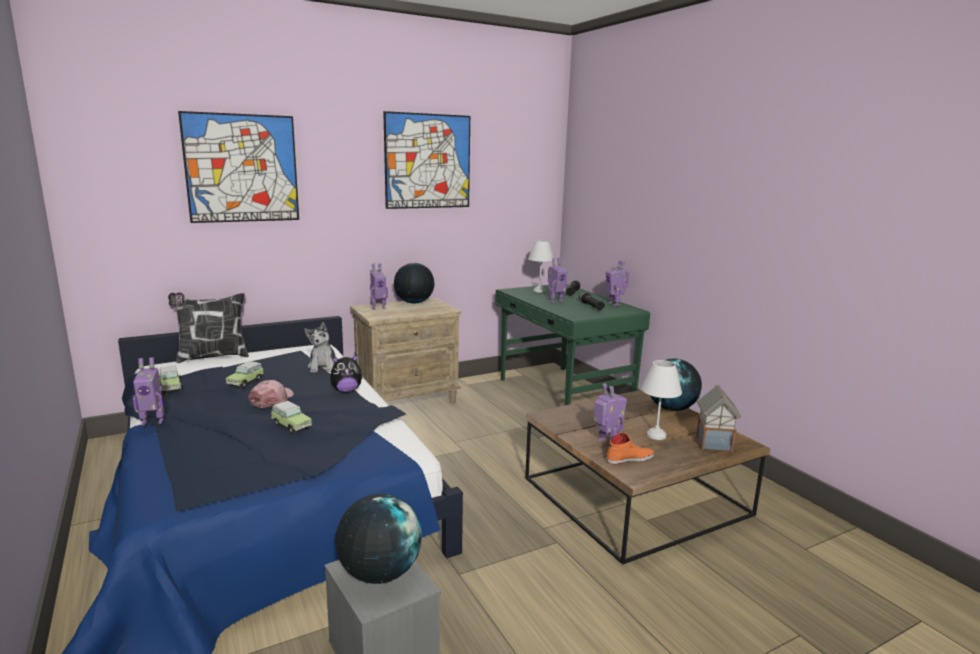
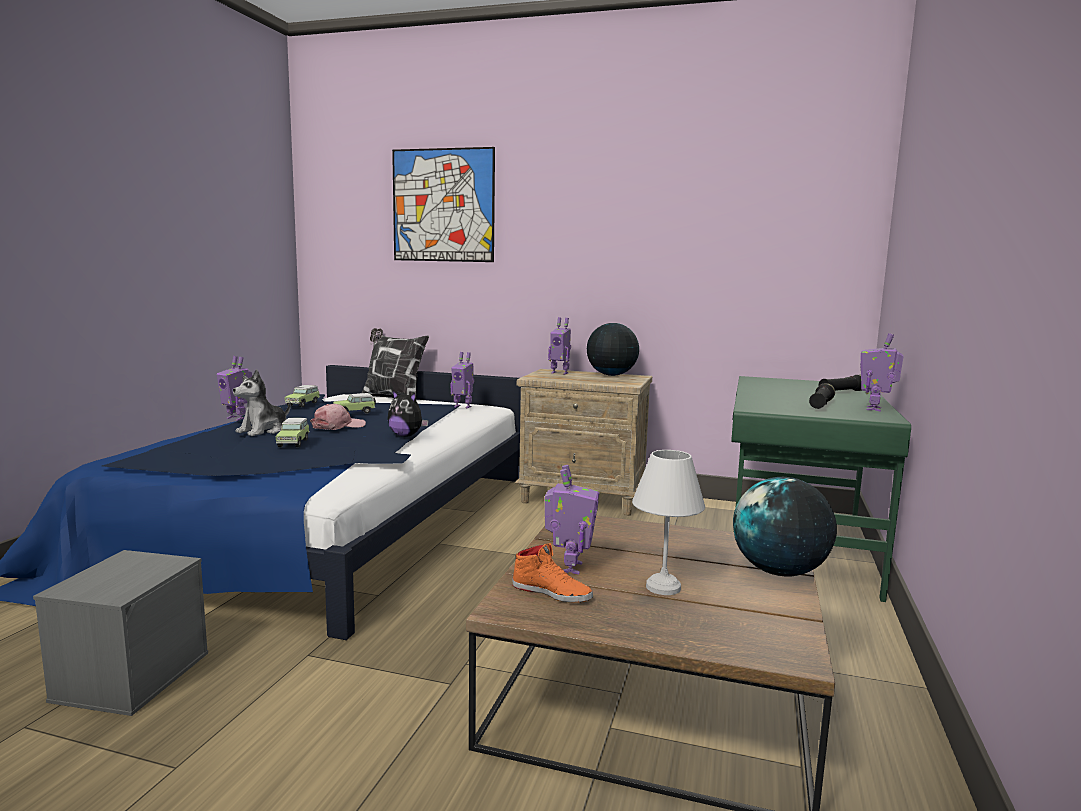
camera: 45 degrees right, 5 degrees down
plush toy [304,322,336,373] -> plush toy moved to [233,369,291,436]
globe [335,494,422,584] -> none
picture [383,111,470,209] -> none
white table lamp [528,240,554,293] -> none
toy robot [547,258,567,303] -> toy robot moved to [451,352,474,408]
toy house [696,385,741,453] -> none

